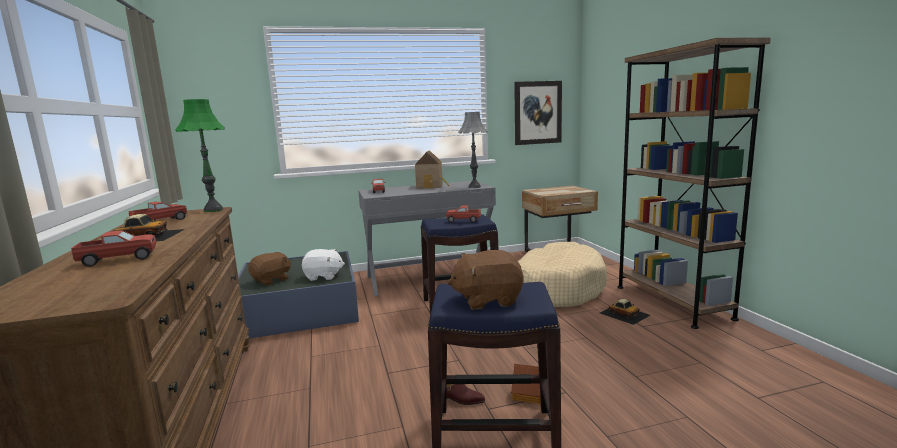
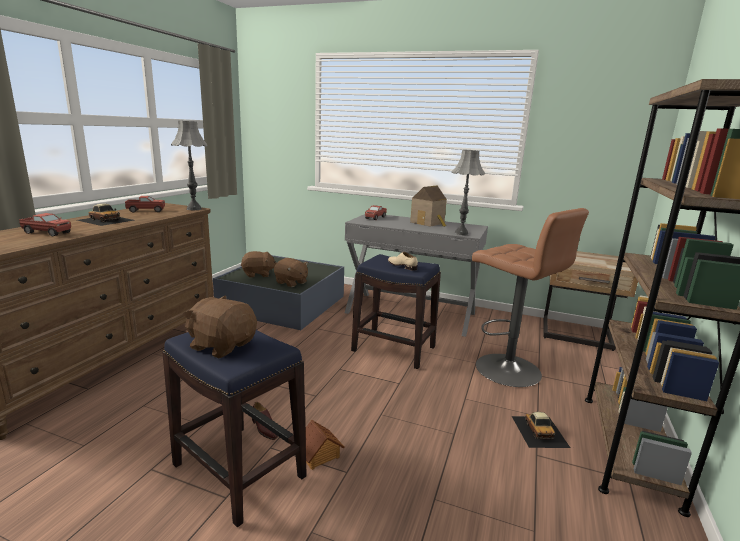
camera: 35 degrees right, 5 degrees up
green table lamp [175,99,225,212] -> grey table lamp [171,121,208,210]
white plush toy [302,249,345,281] -> brown plush toy [274,258,308,287]
toy truck [446,206,481,222] -> beige shoe [388,252,418,271]
picture [514,81,562,145] -> none
beige dog bed [518,242,607,307] -> brown stool [472,208,589,387]

